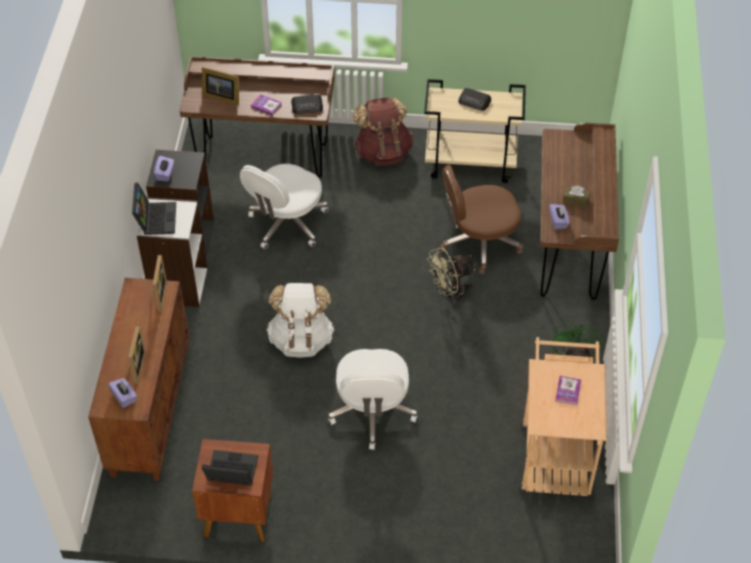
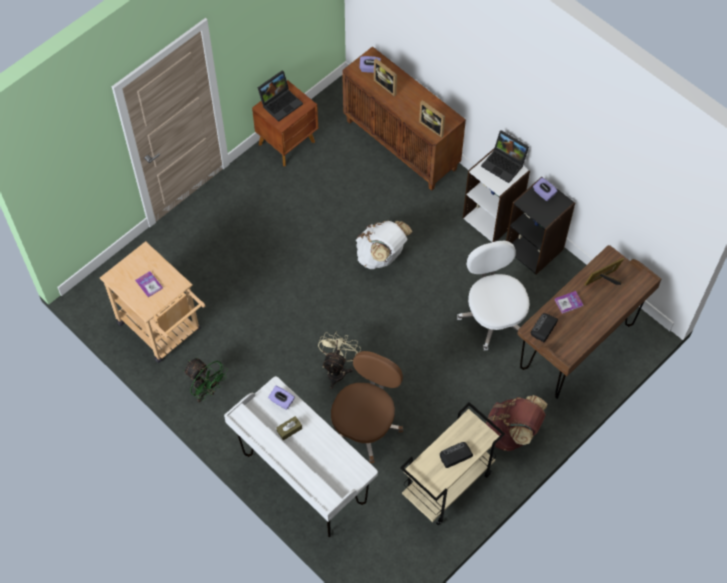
camera: 130 degrees right, 10 degrees up
white office chair [328,349,418,450] -> none
brown desk [540,123,619,300] -> white desk [224,376,378,537]

